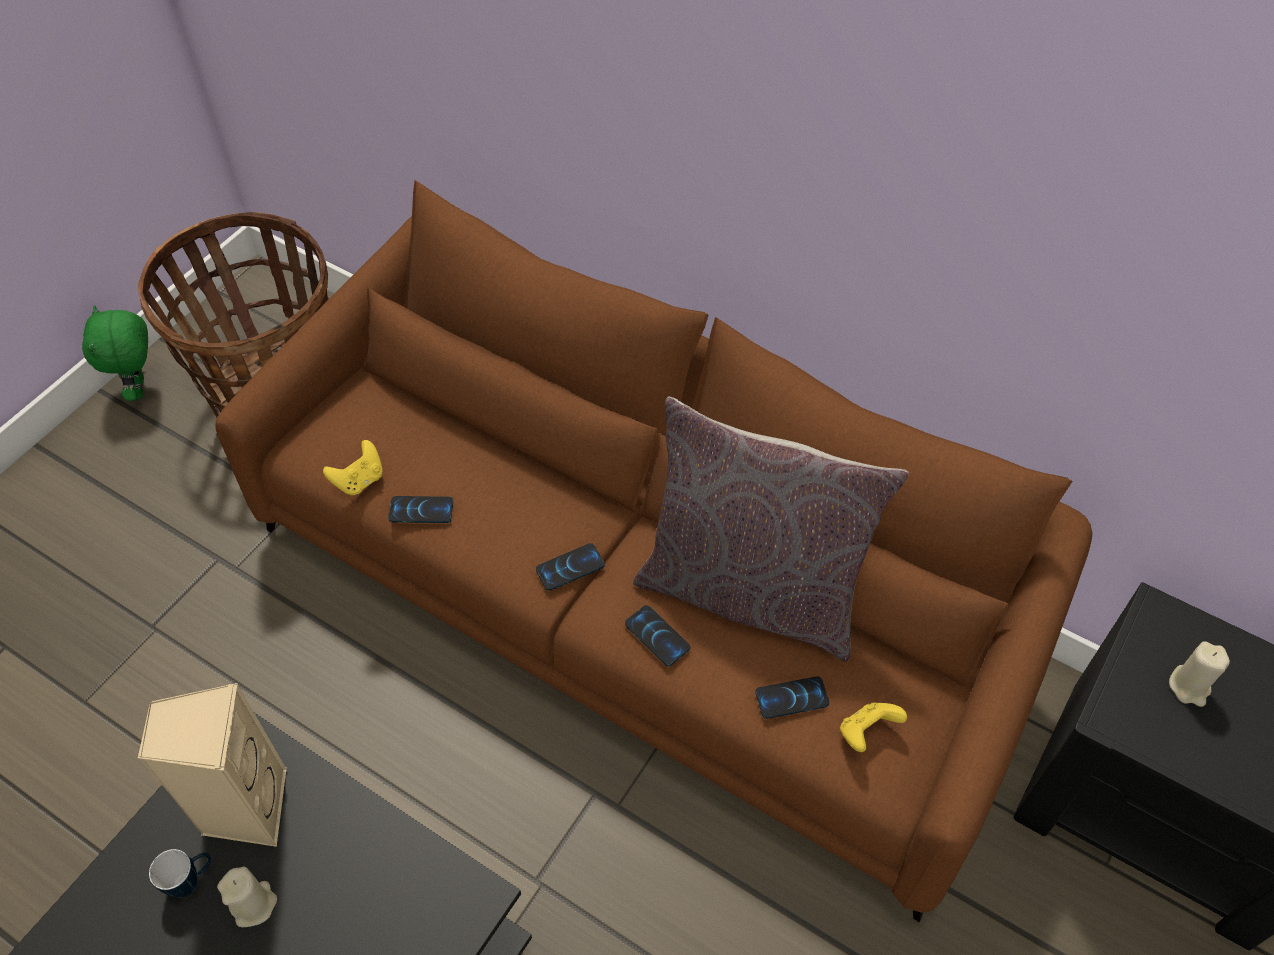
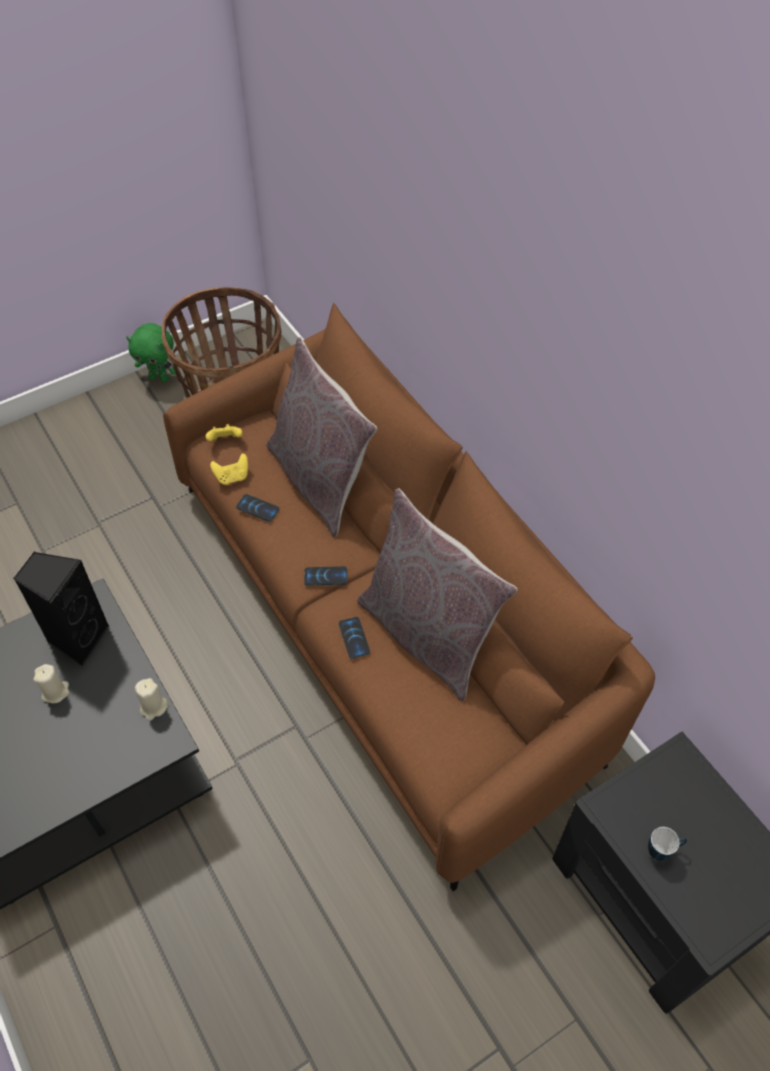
camera: 25 degrees right, 0 degrees up
green plush toy [82,306,148,401] -> green plush toy turned 90 degrees counterclockwise [126,323,176,383]
beige speaker [138,683,288,847] -> black speaker [13,551,110,666]
mug [149,849,211,897] -> mug moved to [648,827,687,860]
phone [755,676,829,719] -> none
yellow game controller [840,702,907,752] -> yellow game controller moved to [205,424,242,441]
beige candle [1169,641,1230,707] -> beige candle moved to [135,678,168,721]
none -> grey pillow [267,337,377,537]

